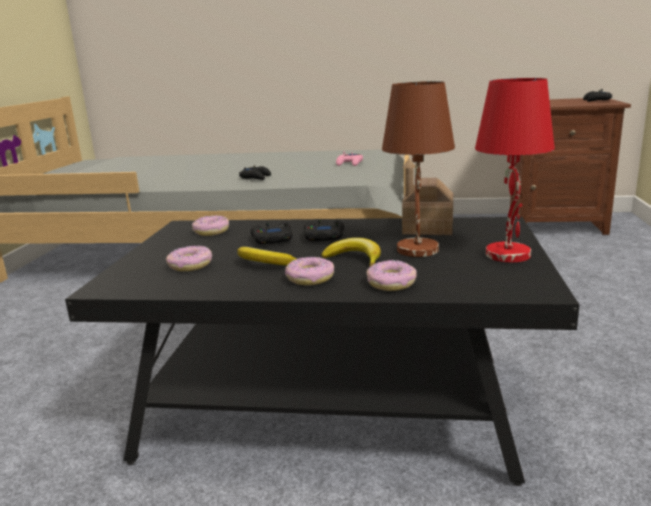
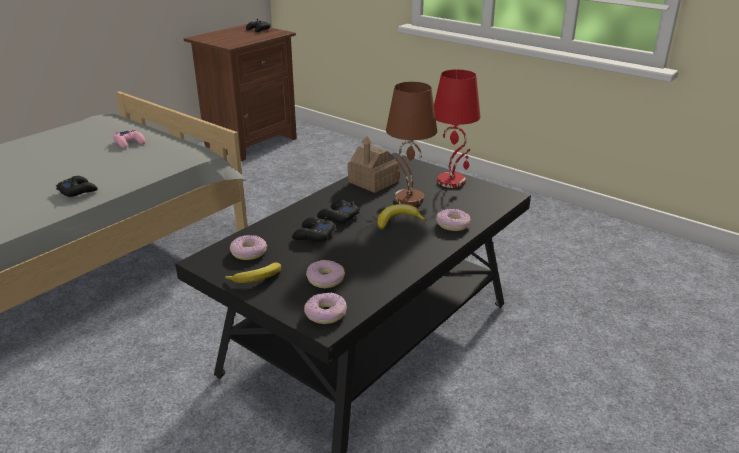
camera: 60 degrees left, 10 degrees up
banana [237,247,296,266] -> banana moved to [225,263,281,283]
donut [285,257,334,285] -> donut moved to [304,293,347,324]

